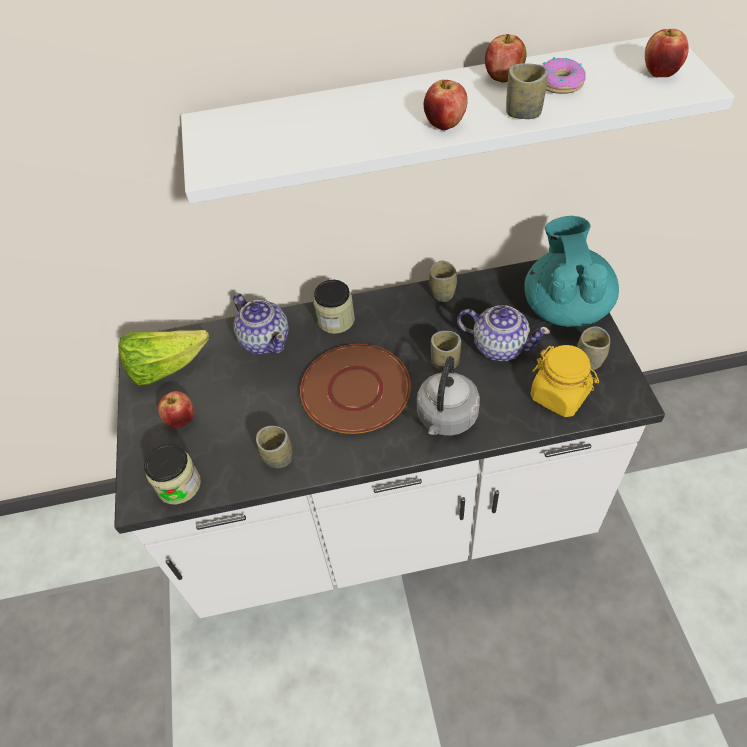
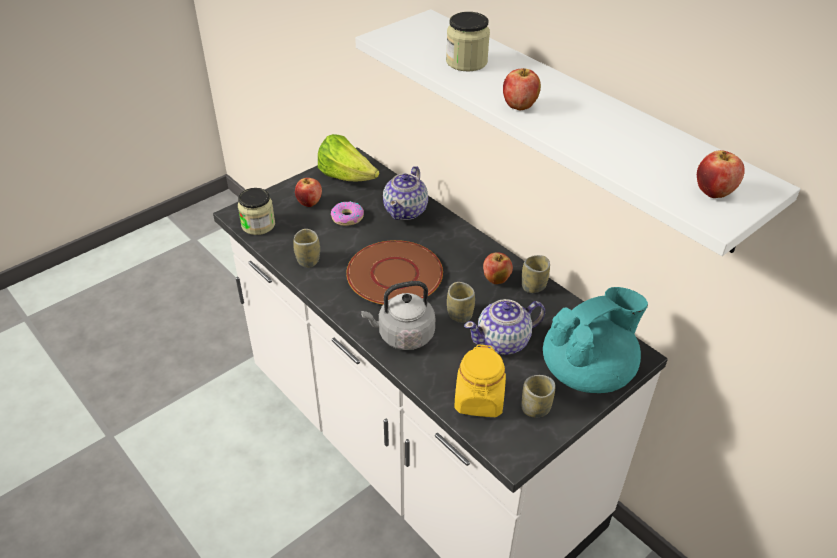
camera: 55 degrees right, 10 degrees down
jar [313,280,355,334] -> jar moved to [446,12,490,71]
teapot [457,305,550,361] -> teapot turned 75 degrees clockwise [464,299,545,355]
apple [485,34,526,83] -> apple moved to [483,252,513,284]
cup [506,63,548,119] -> none
donut [543,57,586,94] -> donut moved to [331,201,364,226]

